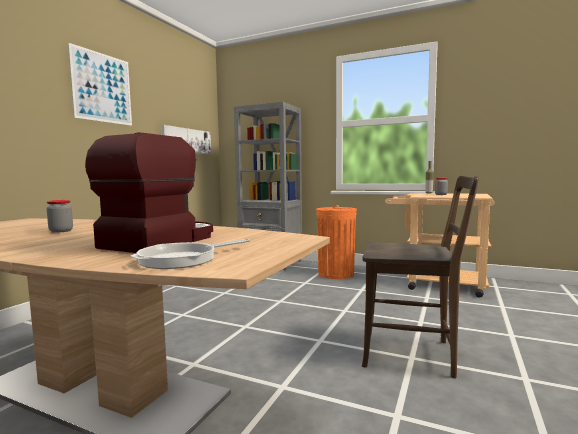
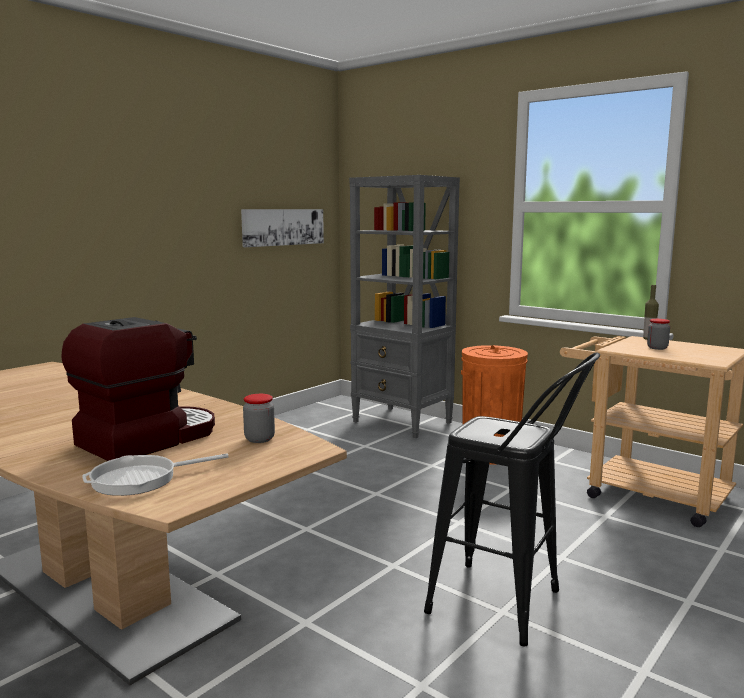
camera: 15 degrees right, 5 degrees up
jar [46,200,73,233] -> jar moved to [243,394,275,443]
picture [68,43,132,126] -> none
brown chair [362,176,479,378] -> black stool [424,352,600,646]

